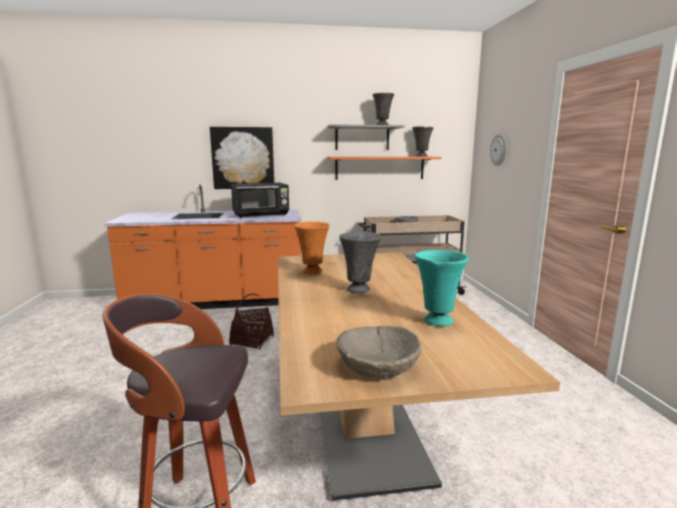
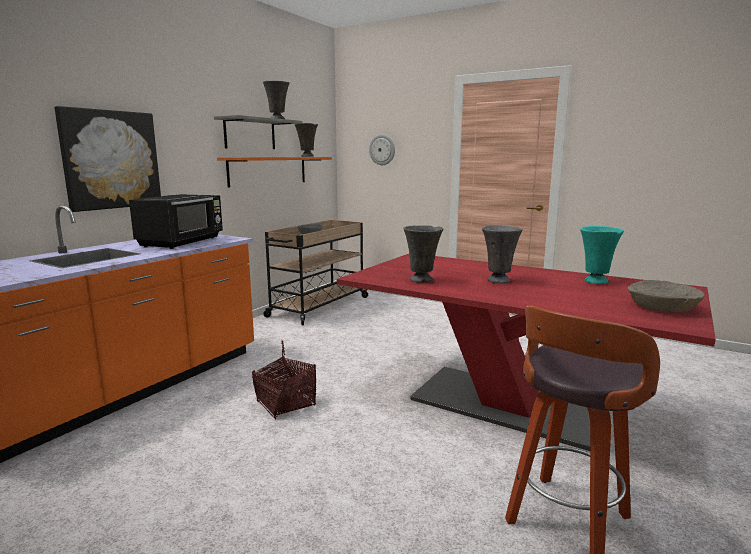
camera: 50 degrees left, 0 degrees up
beige dining table [278,252,560,501] -> red dining table [337,254,716,451]
orange vase [294,221,329,275] -> grey vase [403,225,443,283]

